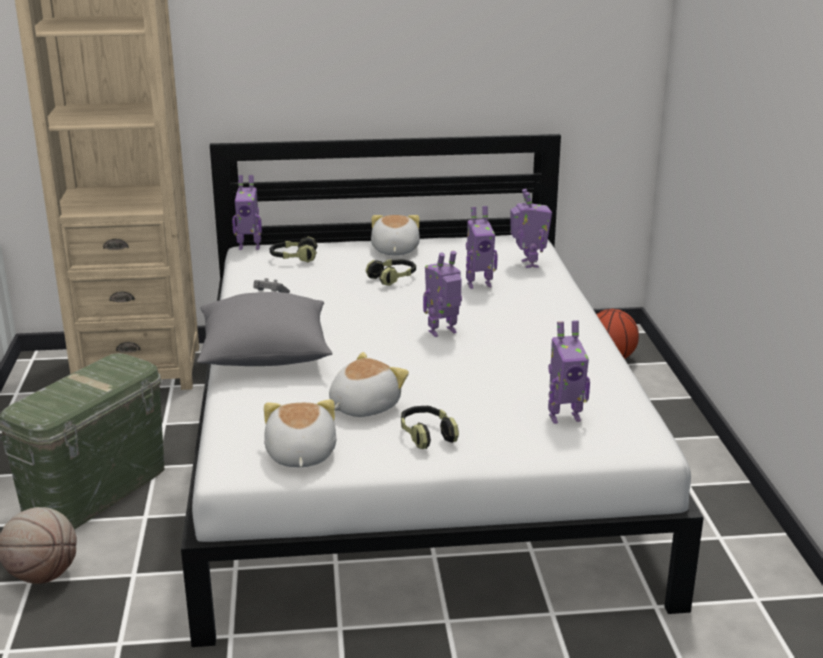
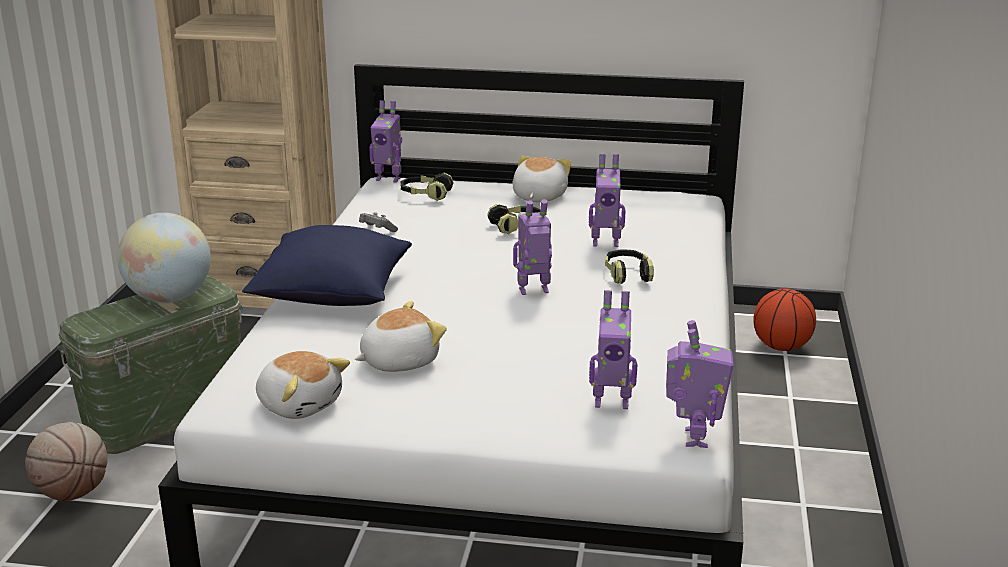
camera: 15 degrees right, 0 degrees up
grey pillow [197,292,332,366] -> blue pillow [242,225,412,306]
plush toy [264,399,337,467] -> plush toy turned 120 degrees clockwise [256,351,350,419]
headphones [401,406,459,449] -> headphones moved to [605,249,654,284]
toy robot [510,189,552,268] -> toy robot moved to [666,320,734,448]
none -> globe [117,213,211,303]

